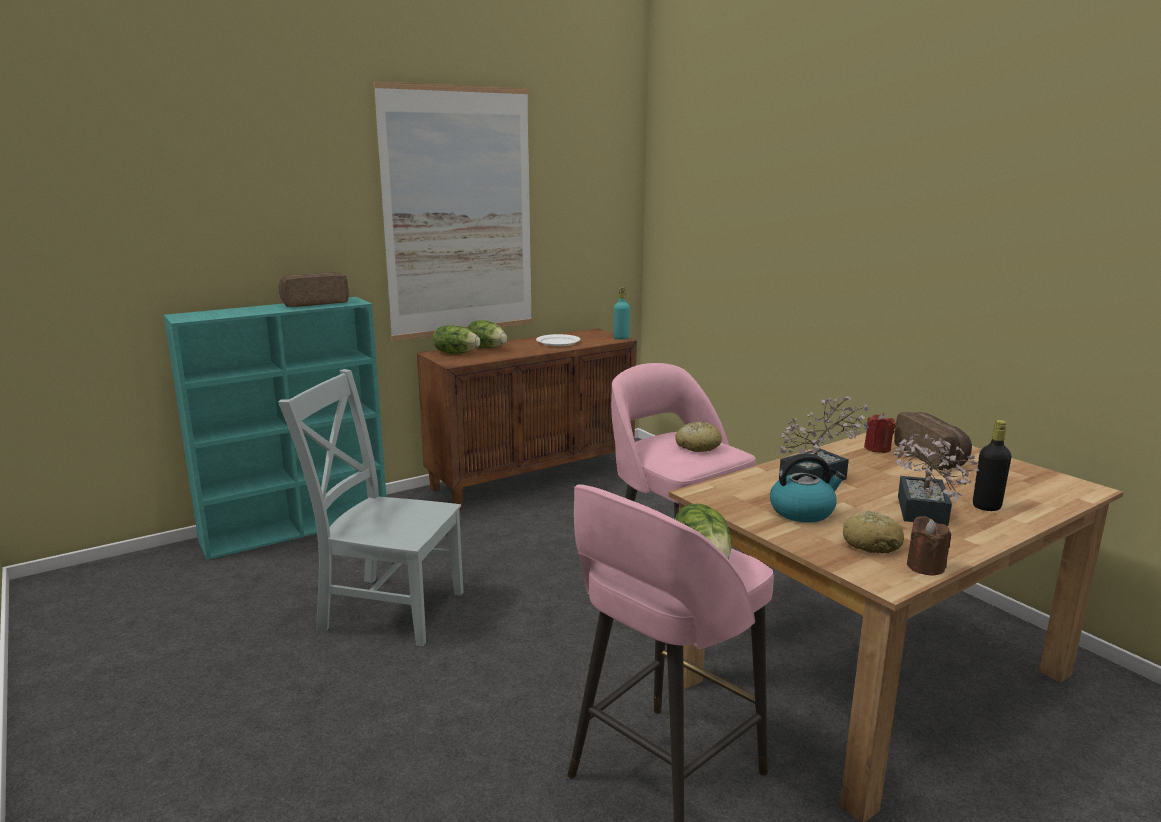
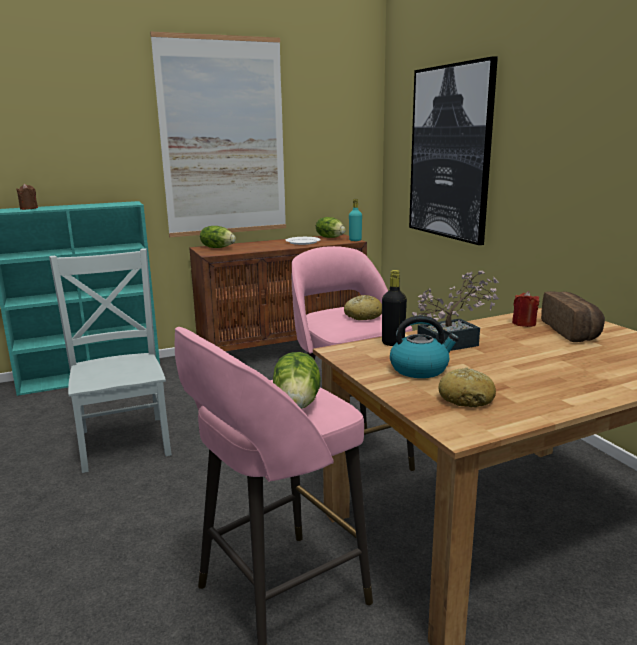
camera: 10 degrees right, 0 degrees up
grey chair [278,369,464,646] -> grey chair turned 45 degrees clockwise [49,248,172,473]
bread [279,272,349,307] -> none
lettuce [467,320,507,348] -> lettuce moved to [316,217,346,238]
potted plant [893,434,980,526] -> none
brown candle [907,516,951,576] -> brown candle moved to [16,184,38,210]
black bottle [973,420,1011,511] -> black bottle moved to [382,270,407,346]
none -> picture [409,56,498,245]

